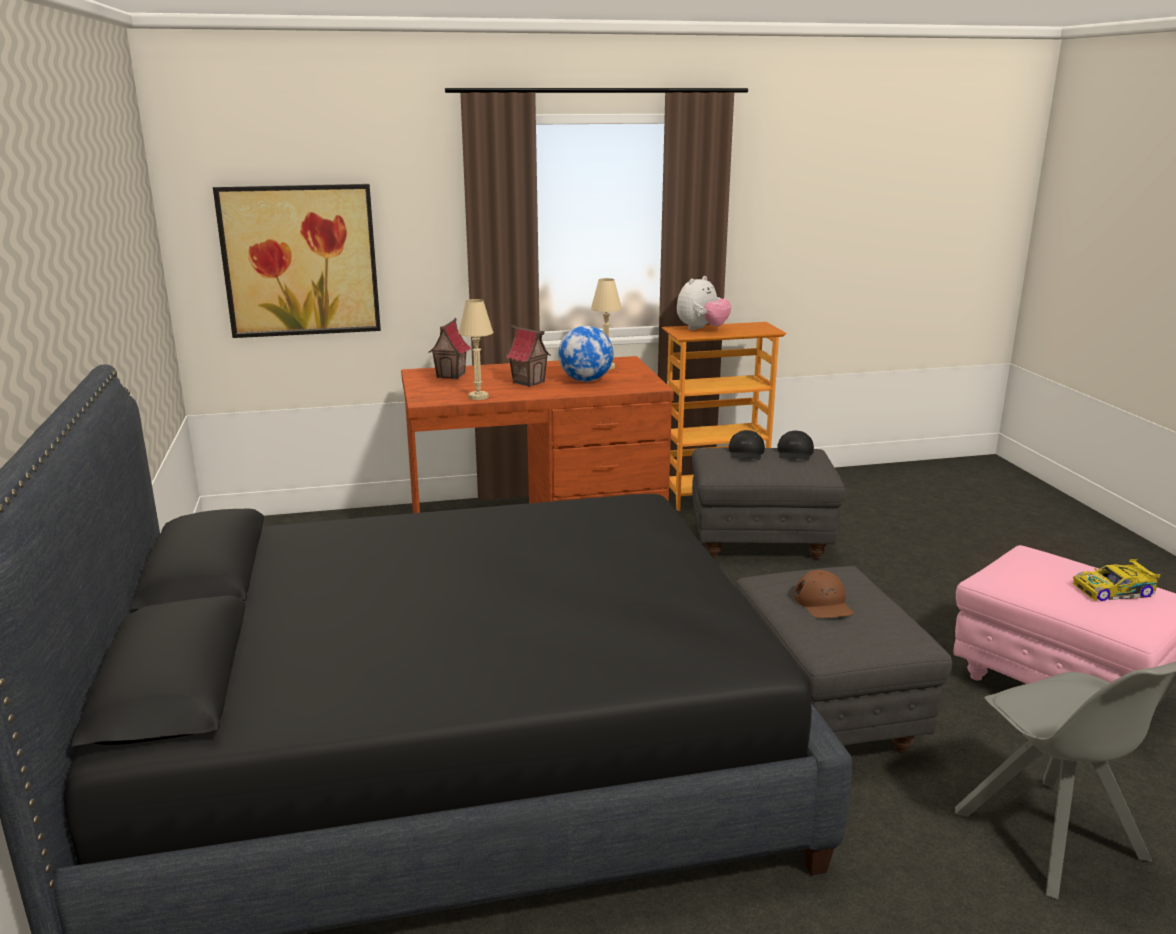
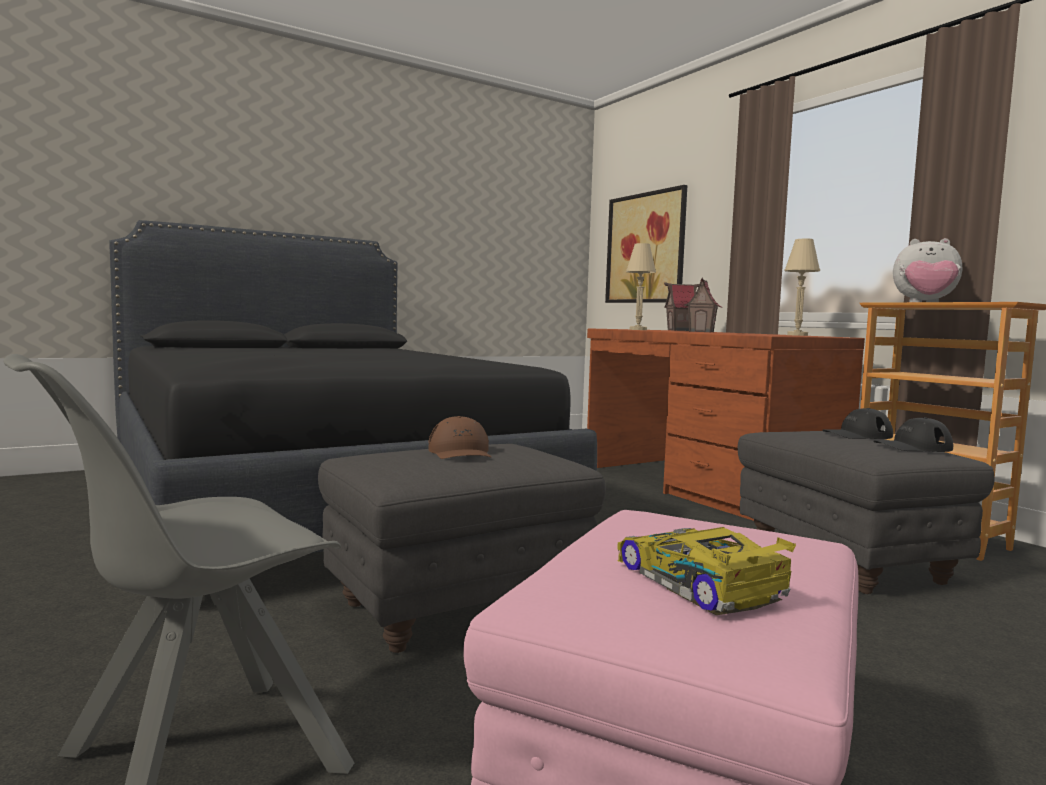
camera: 70 degrees right, 15 degrees down
globe [558,326,613,382] -> none
brown cap [794,570,853,618] -> brown cap turned 75 degrees counterclockwise [428,416,491,459]

